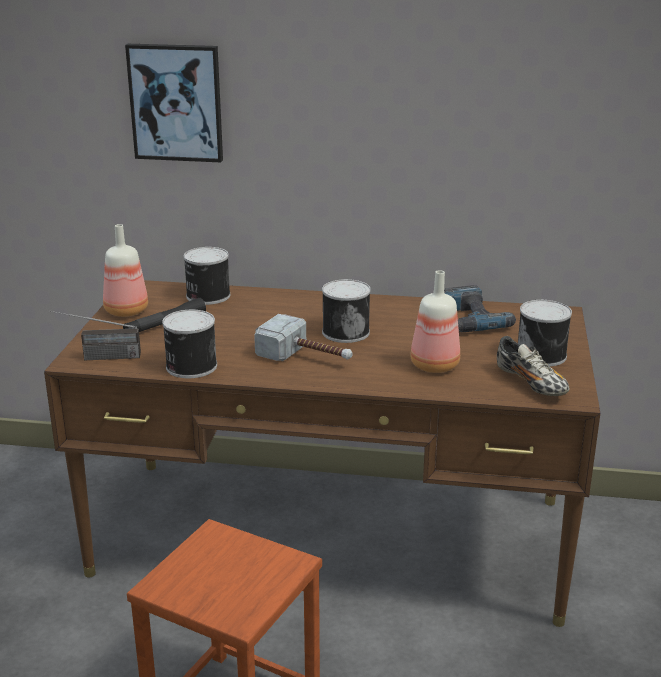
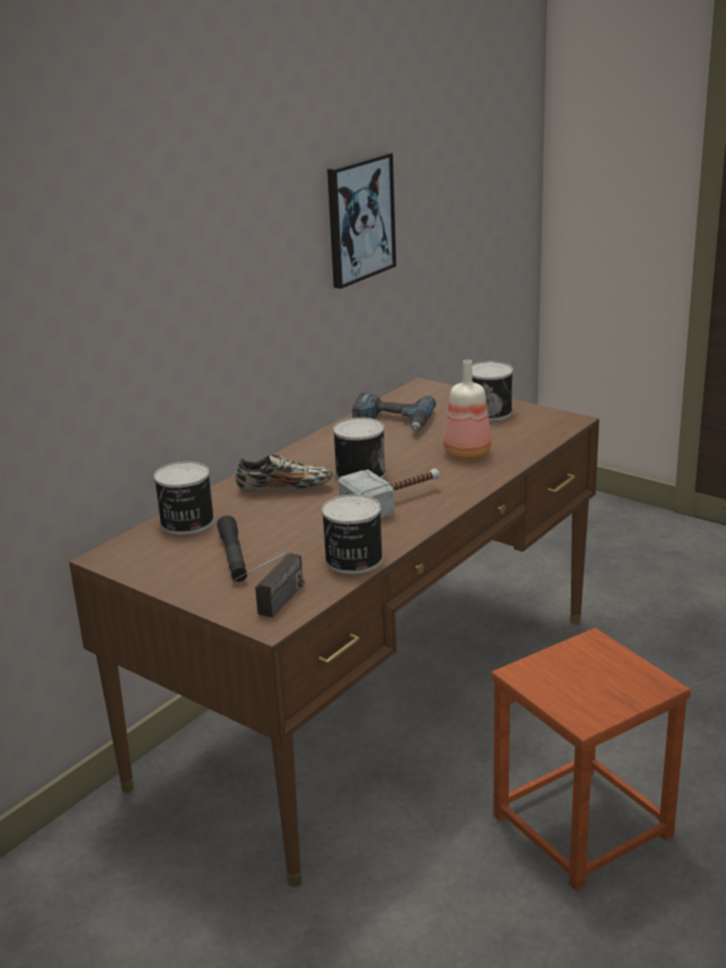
camera: 60 degrees left, 0 degrees up
bottle [103,224,148,317] -> none
picture [125,44,223,162] -> picture moved to [327,152,396,289]
shoe [497,336,570,396] -> shoe moved to [235,455,332,492]

